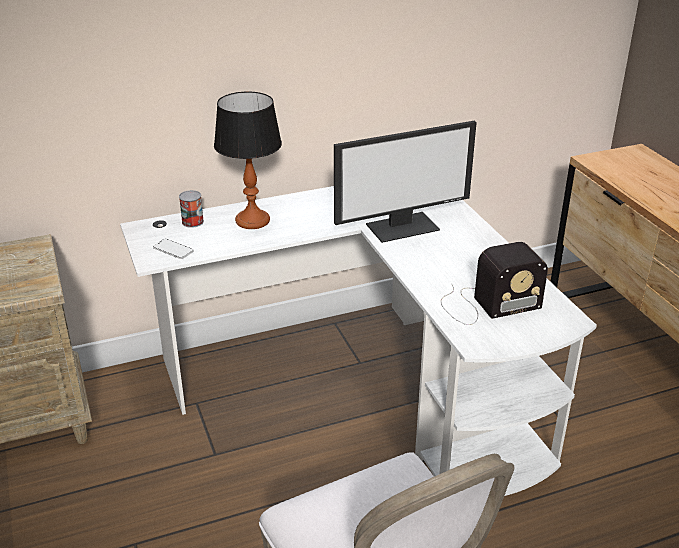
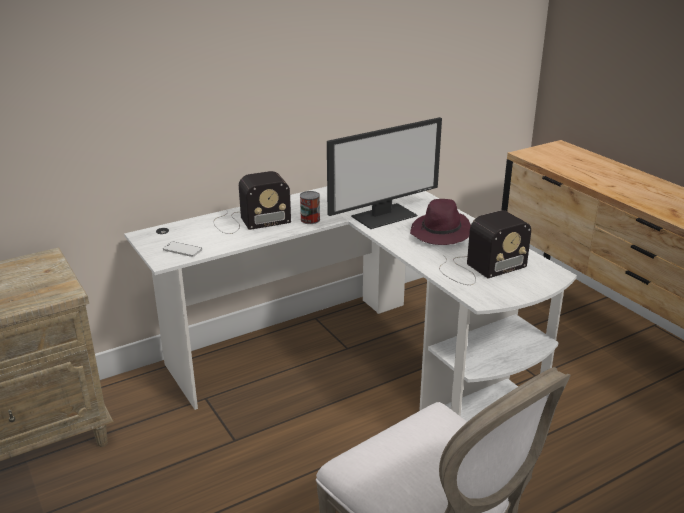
camera: 10 degrees left, 5 degrees down
can [179,190,204,228] -> can moved to [300,191,320,224]
table lamp [214,92,282,229] -> radio [213,171,291,234]
none -> purple hat [410,199,471,245]

